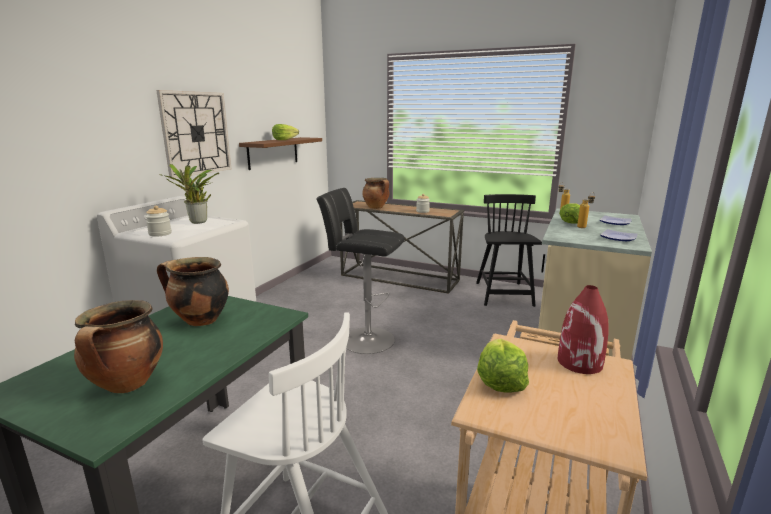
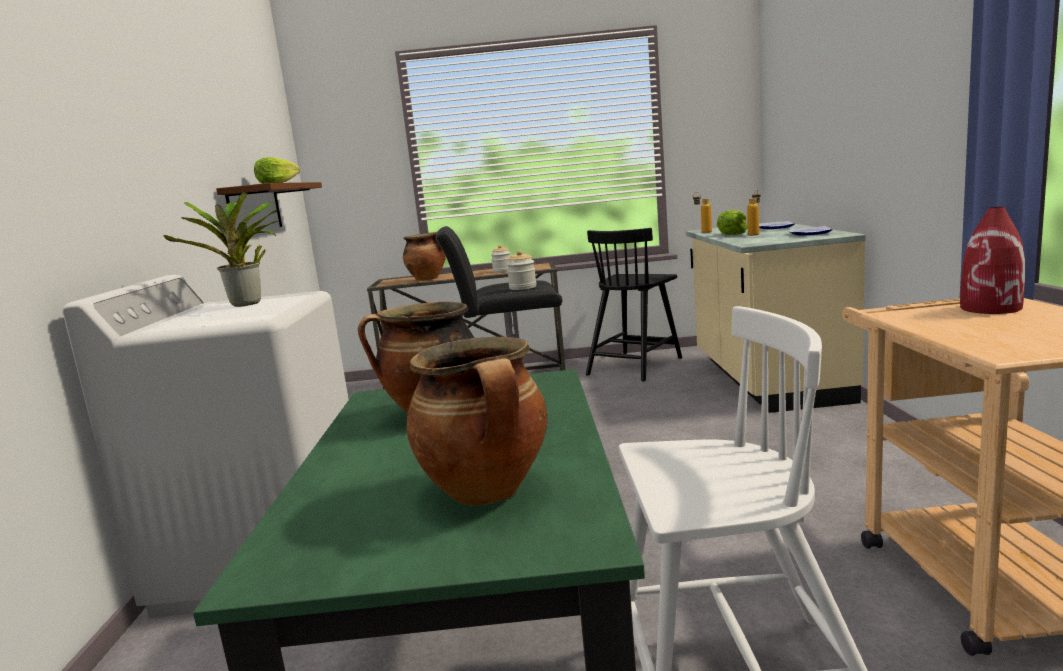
camera: 25 degrees left, 5 degrees down
jar [145,206,172,237] -> jar moved to [506,250,536,290]
wall clock [156,90,232,179] -> none
black chair [476,194,542,307] -> black chair turned 120 degrees counterclockwise [586,228,682,382]
lettuce [477,338,529,392] -> none

